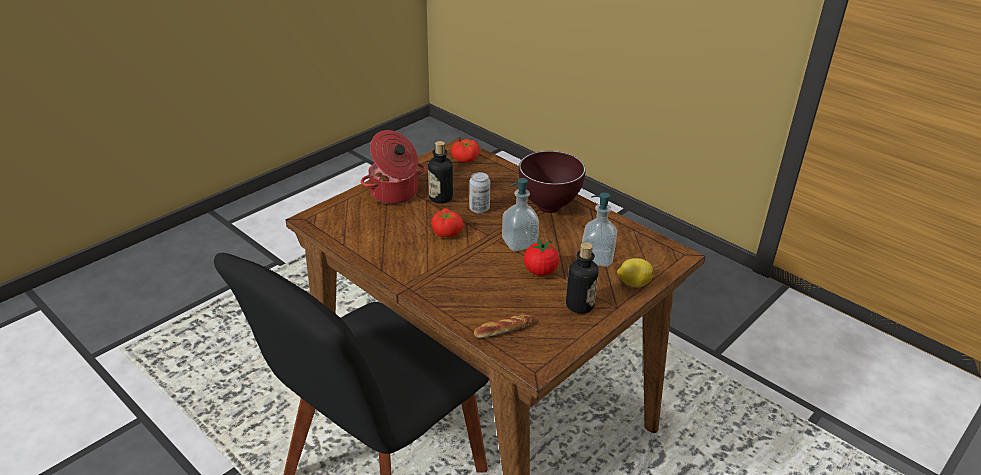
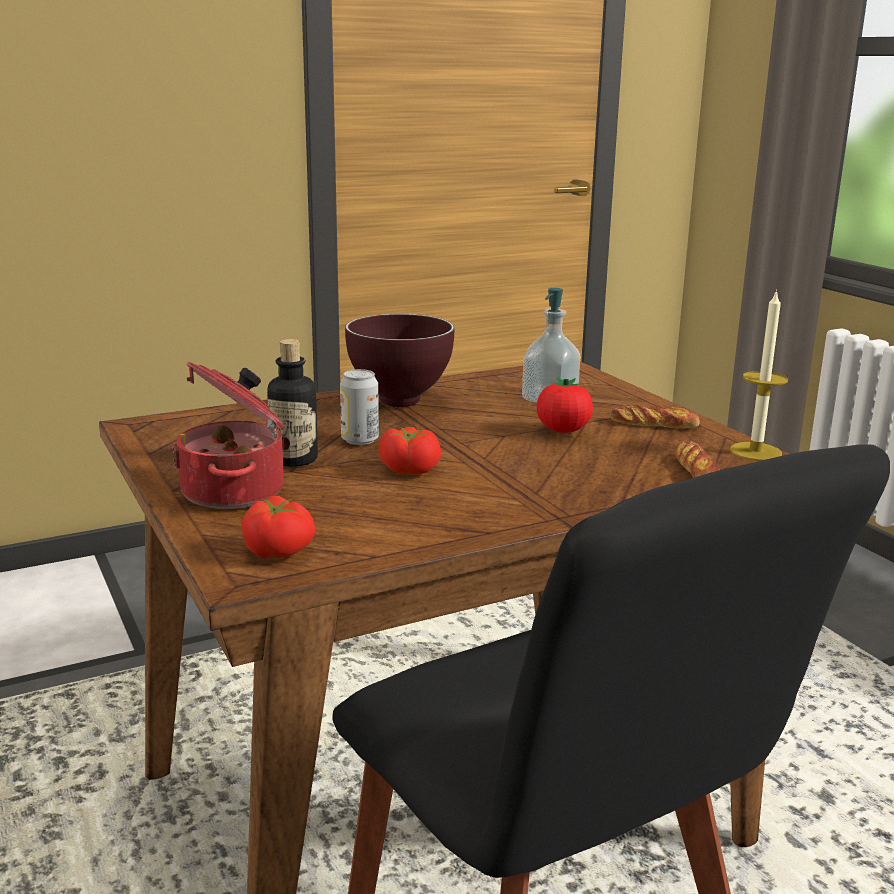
camera: 70 degrees left, 15 degrees down
tomato [451,139,480,162] -> tomato moved to [241,496,315,558]
soap dispenser [502,178,539,251] -> none
bottle [566,242,599,314] -> bread [610,405,700,428]
lemon [617,258,654,288] -> none
none -> candle [730,289,788,461]

